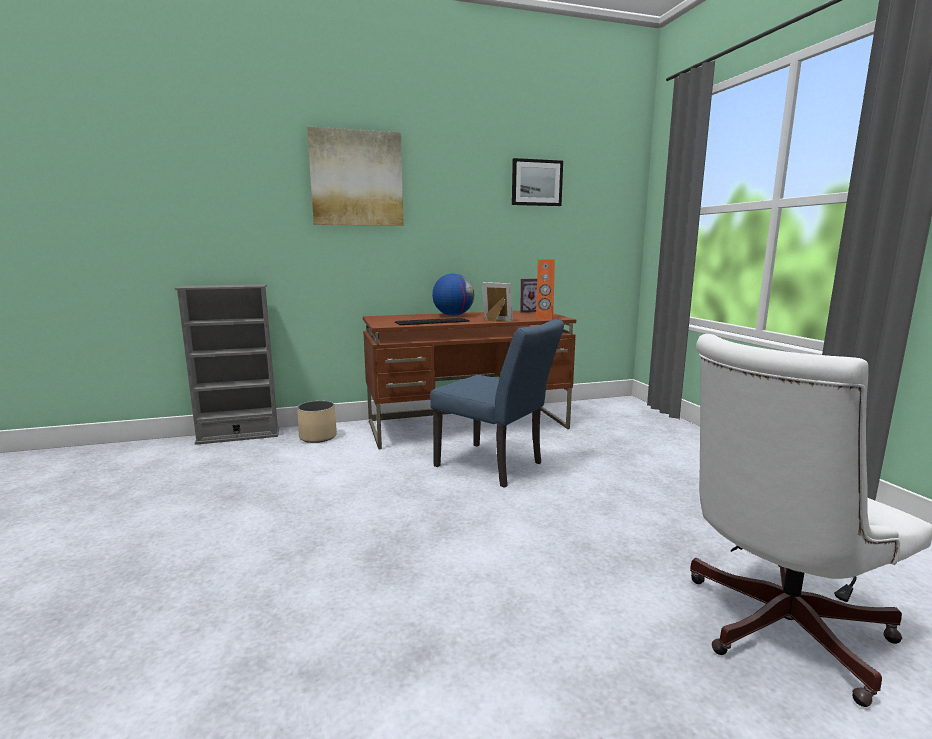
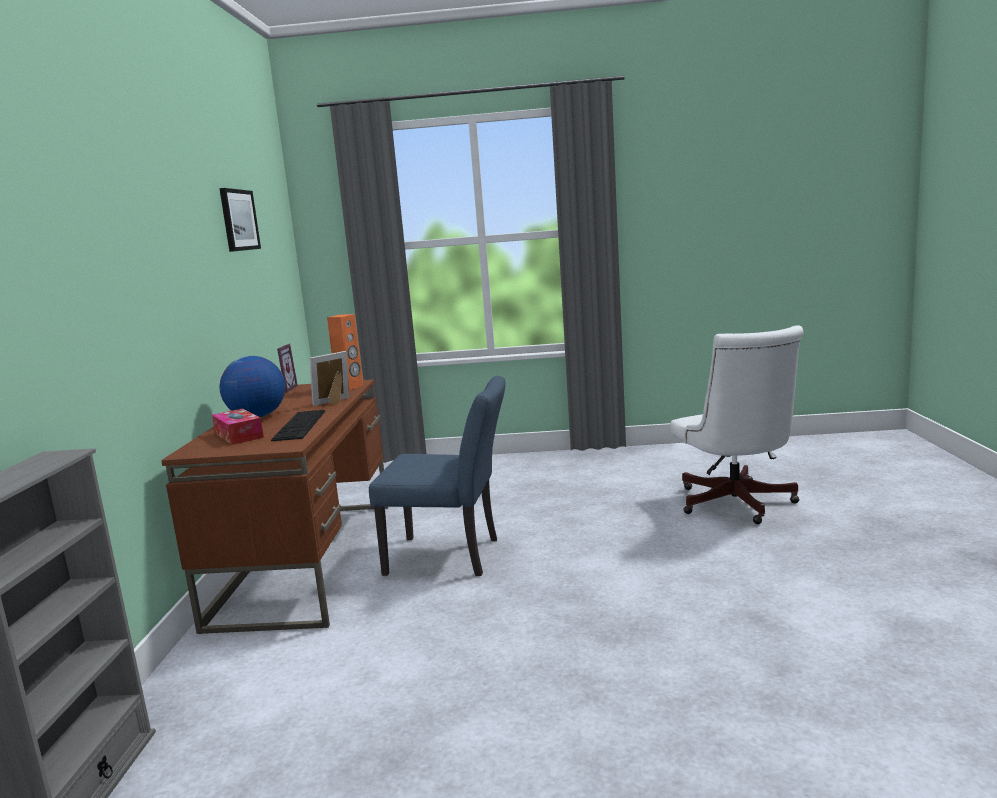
camera: 70 degrees left, 0 degrees up
beige planter [297,401,337,443] -> none
picture [307,127,404,226] -> none
blue chair [430,319,564,488] -> blue chair turned 45 degrees clockwise [369,376,505,576]
none -> tissue box [212,409,264,445]

